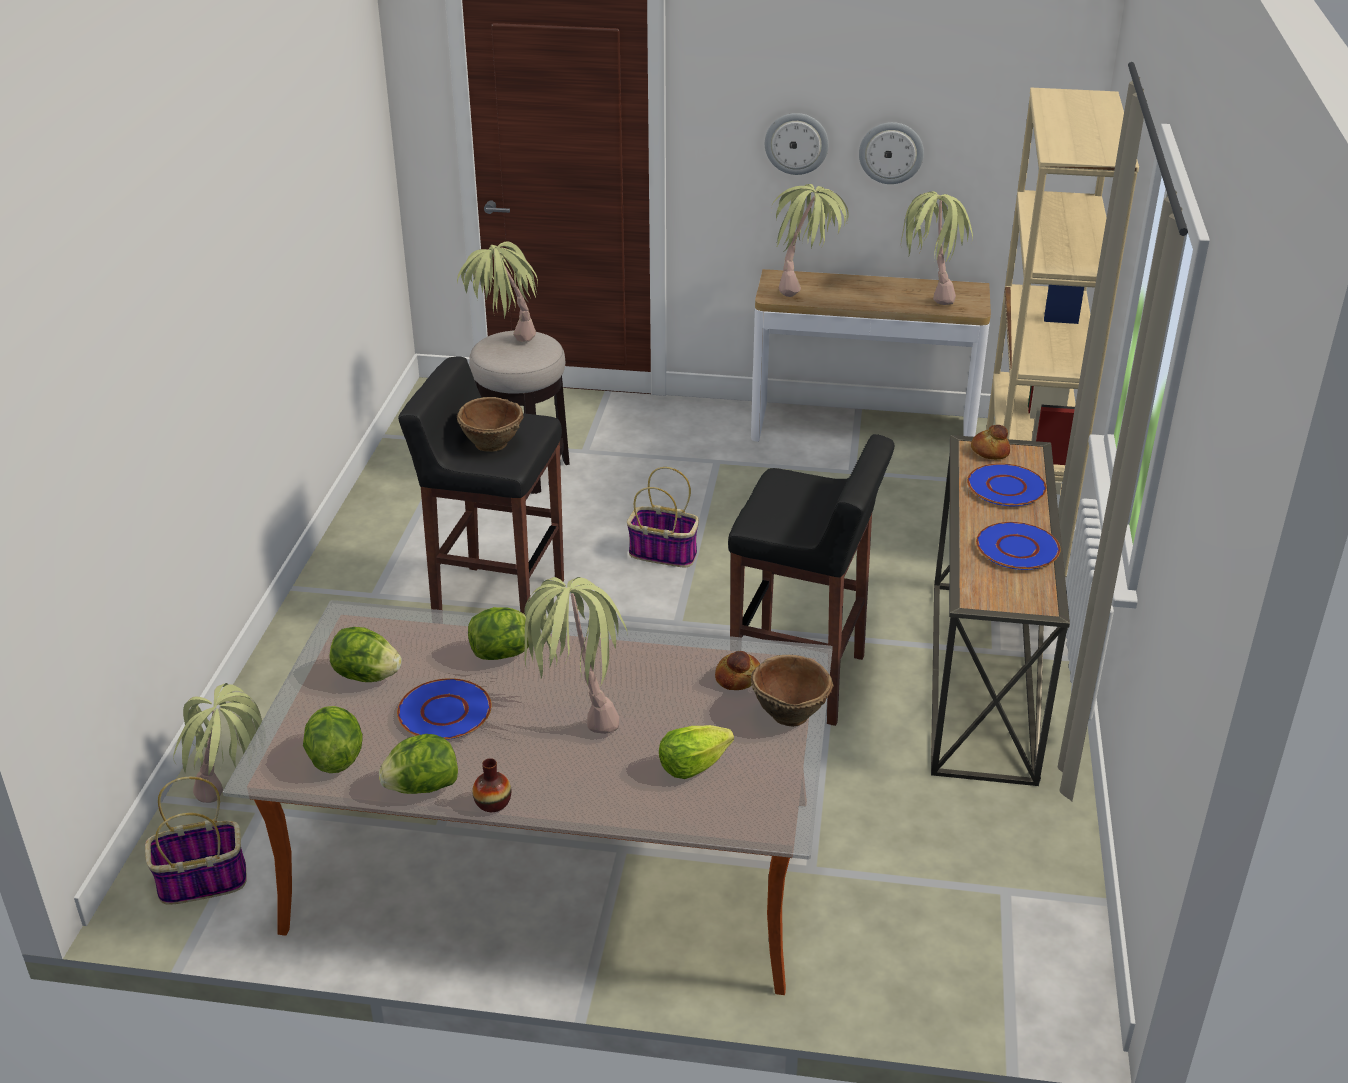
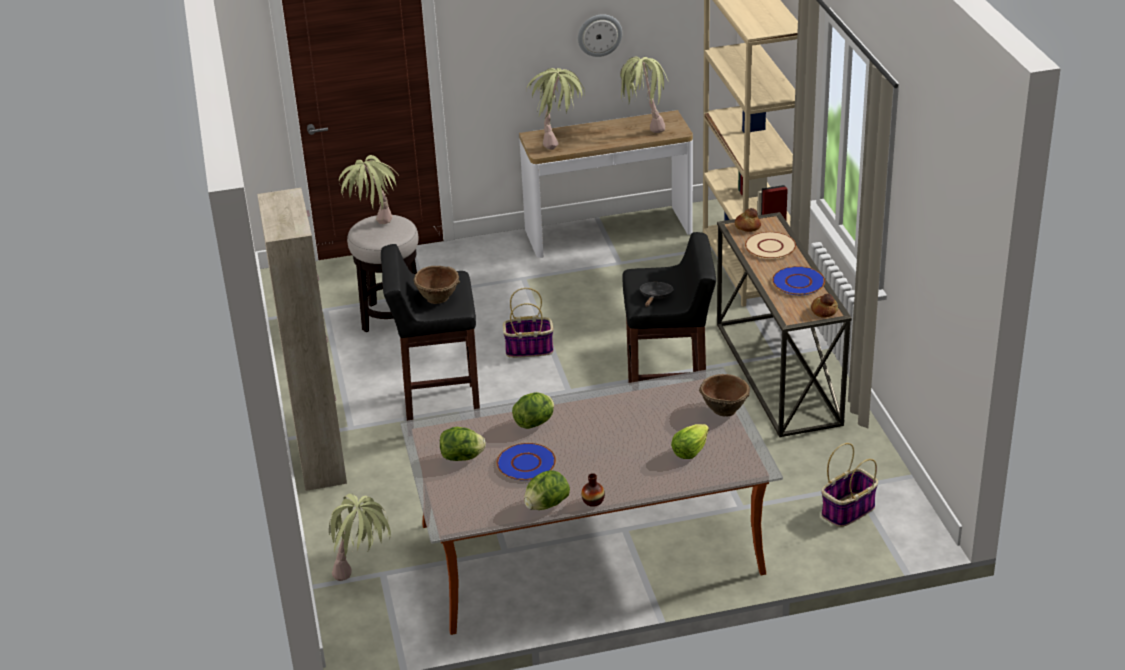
camera: 20 degrees left, 0 degrees up
basket [145,777,247,905] -> basket moved to [821,443,878,527]
lettuce [303,706,363,773] -> none
potted plant [524,577,627,734] -> none
bread [715,651,760,690] -> bread moved to [811,293,838,318]
wall clock [765,113,829,175] -> none
blue plate [967,463,1047,506] -> beige plate [745,232,796,259]
none -> beige cabinet [257,188,347,491]
none -> black frying pan [640,282,674,307]

